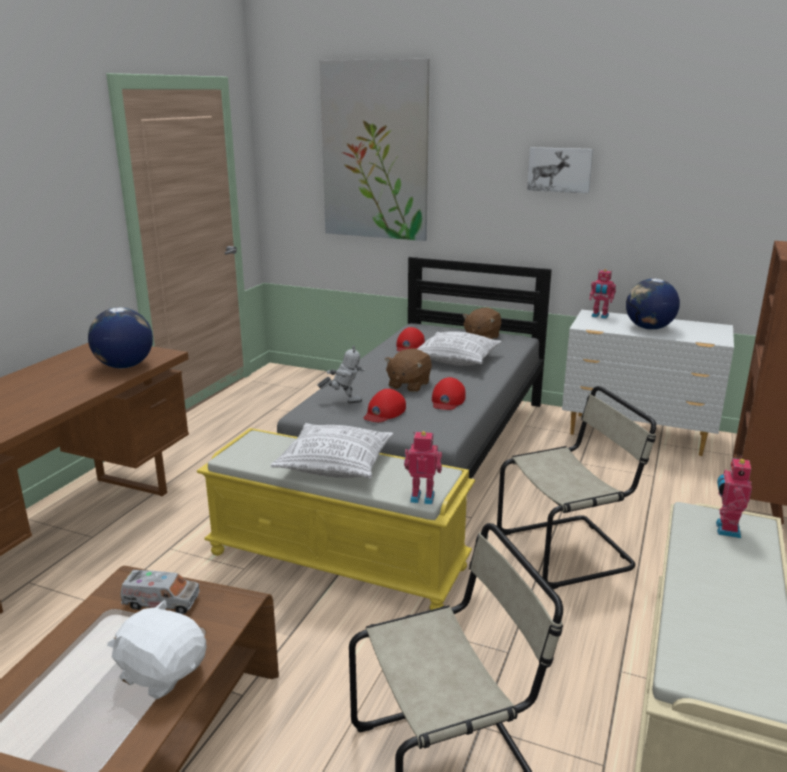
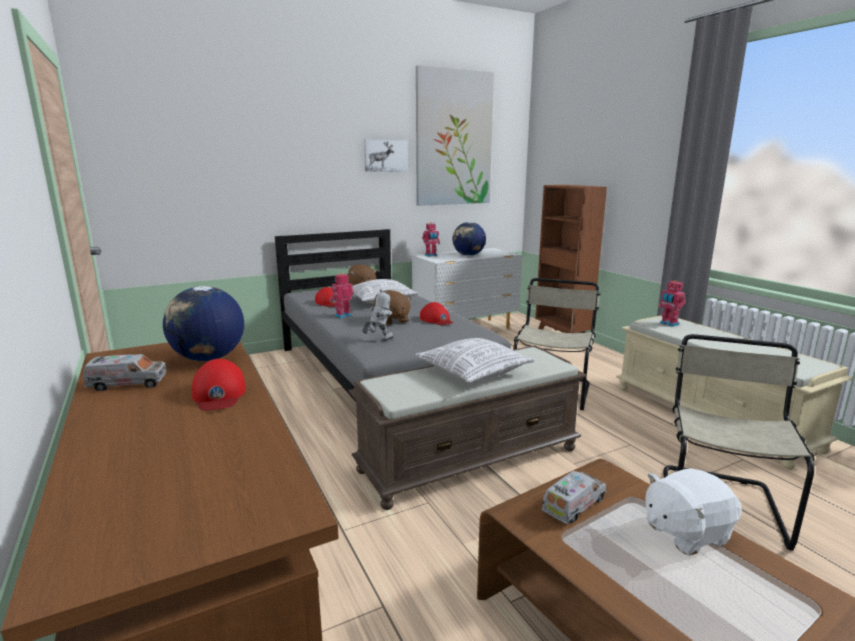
camera: 50 degrees left, 5 degrees down
yellow bench [196,428,475,610] -> brown bench [349,345,587,510]
picture [320,59,430,241] -> picture moved to [416,65,494,206]
red cap [364,389,406,422] -> red cap moved to [192,359,246,411]
toy robot [404,431,442,504] -> toy robot moved to [331,273,354,318]
none -> toy truck [83,354,166,391]

